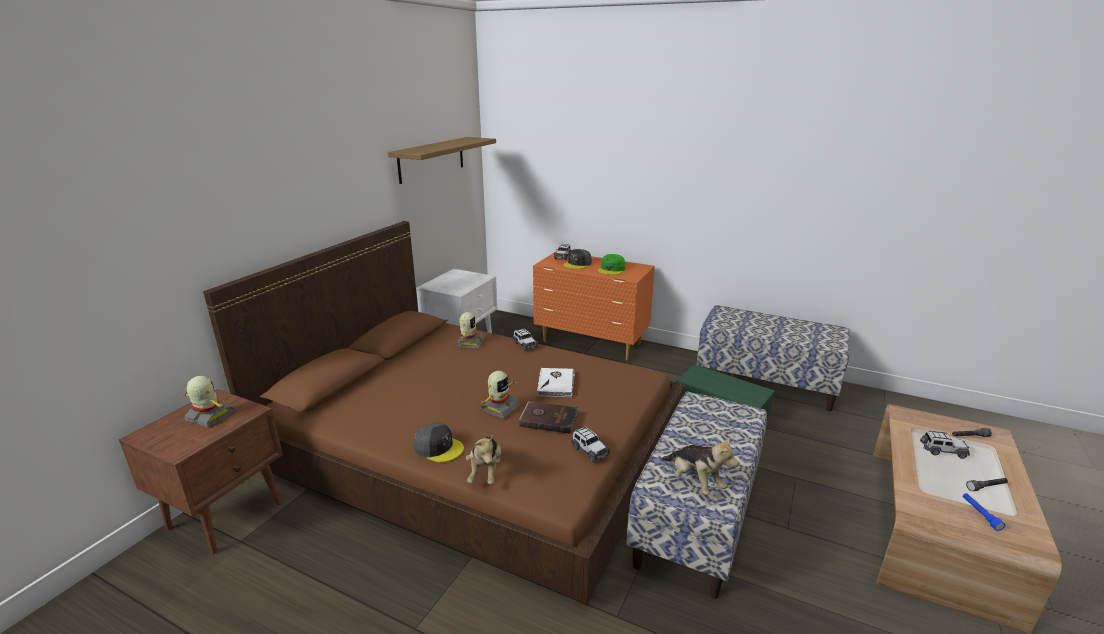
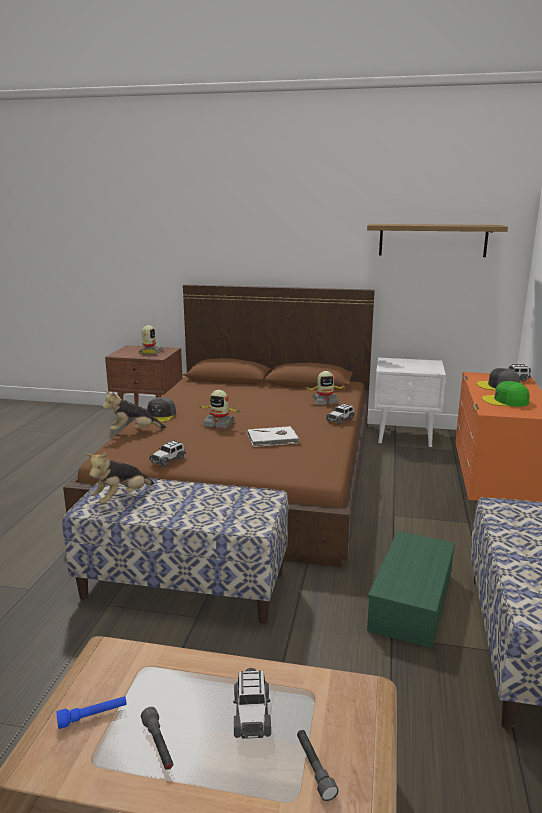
camera: 75 degrees right, 5 degrees down
brown book [519,401,578,434] -> none

